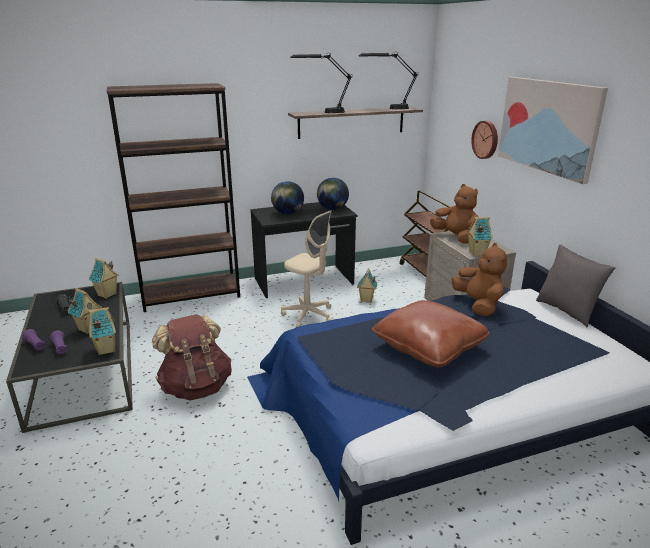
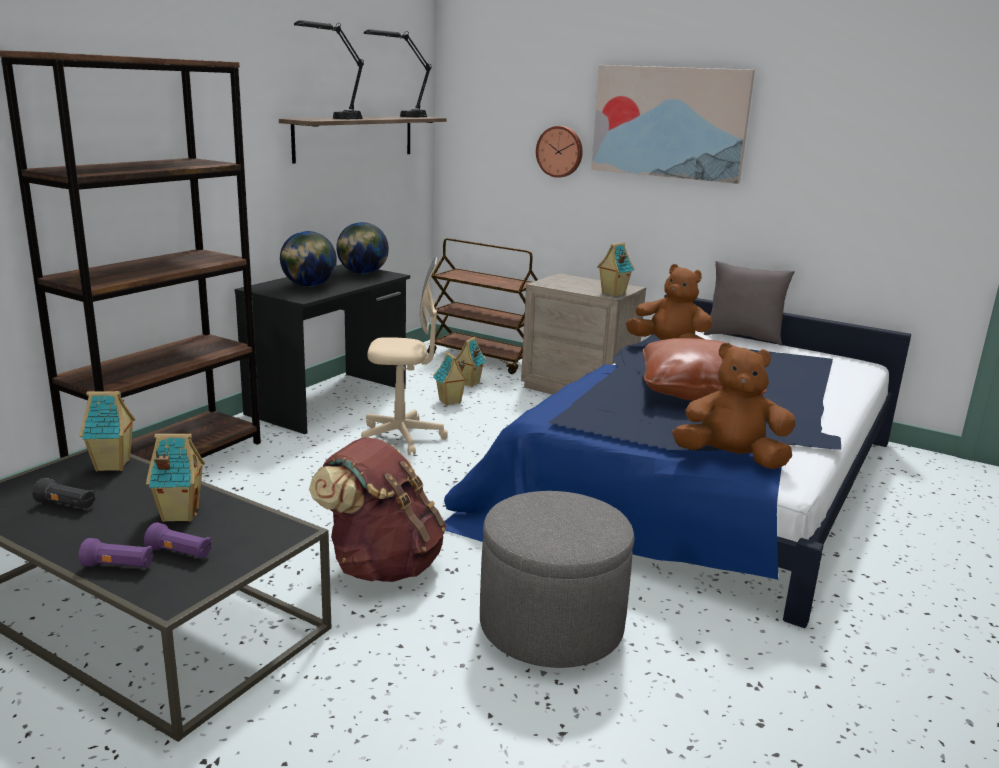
camera: 40 degrees left, 5 degrees down
toy house [89,307,116,355] -> toy house moved to [456,337,486,387]
brown plush toy [430,184,478,244] -> brown plush toy moved to [672,343,796,469]
none -> grey ottoman [480,491,634,668]

